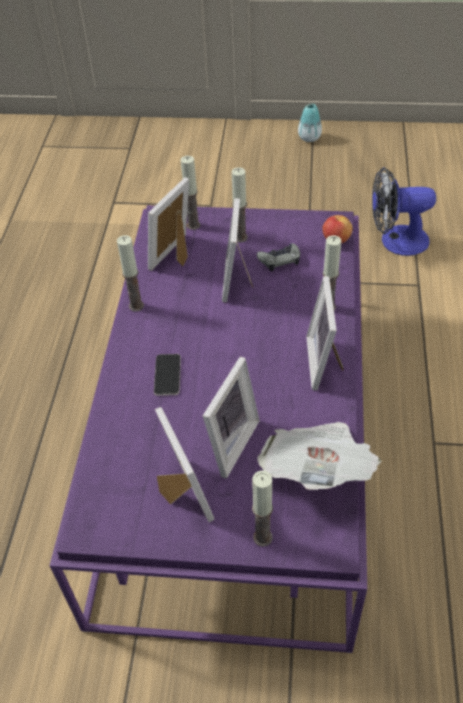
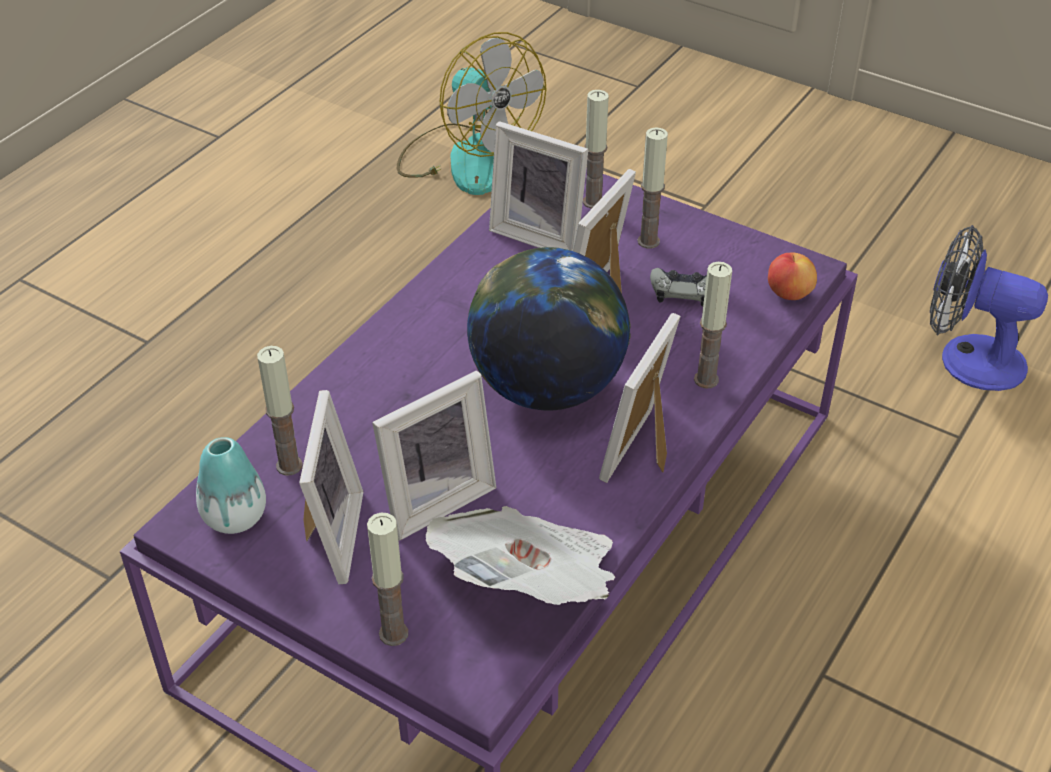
camera: 25 degrees right, 5 degrees down
candle [117,235,144,312] -> candle moved to [257,346,303,476]
picture frame [148,177,189,271] -> picture frame turned 120 degrees counterclockwise [489,121,588,251]
phone [154,354,181,396] -> none
vase [298,104,322,142] -> vase moved to [196,437,266,534]
none -> fan [397,32,547,195]
none -> globe [467,247,631,410]

